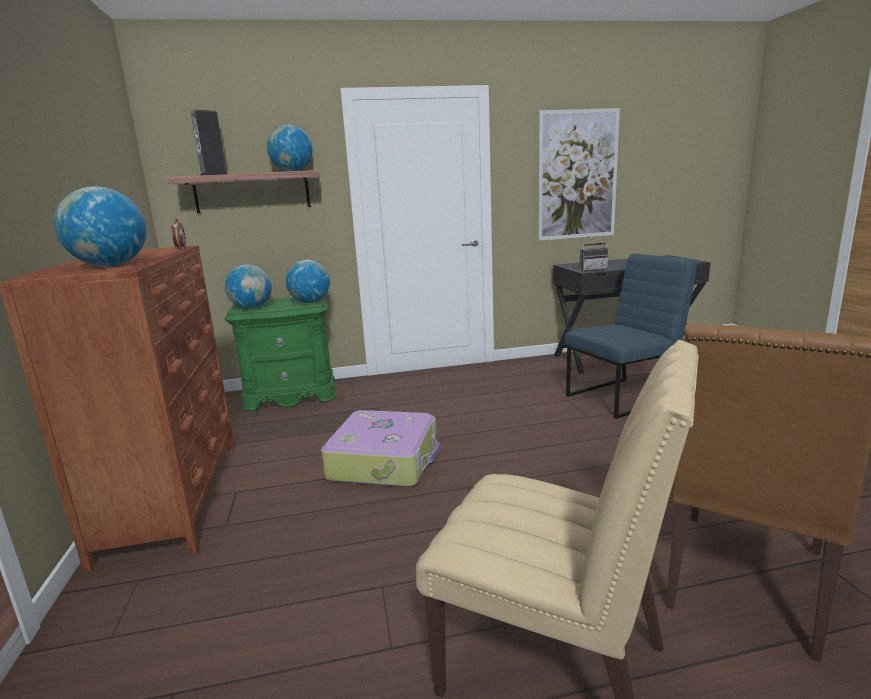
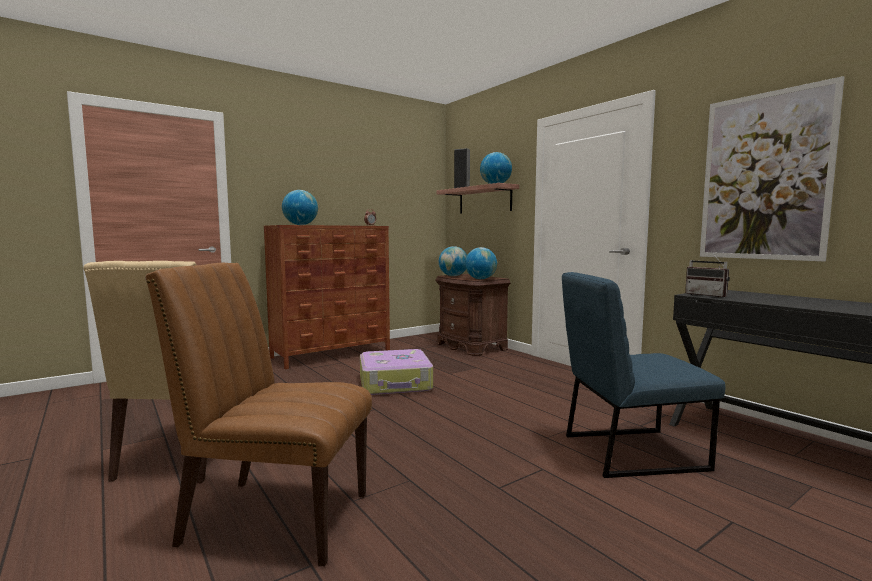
camera: 65 degrees right, 10 degrees down
green nightstand [224,296,336,411] -> brown nightstand [435,274,510,356]
blue chair [564,254,697,419] -> blue chair turned 135 degrees clockwise [562,272,725,478]

